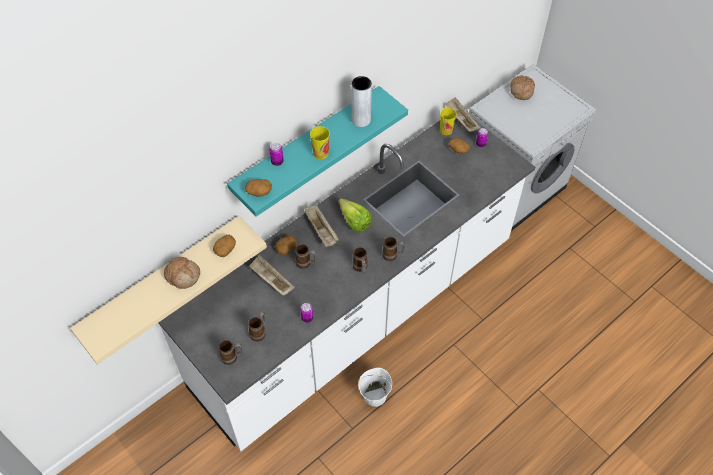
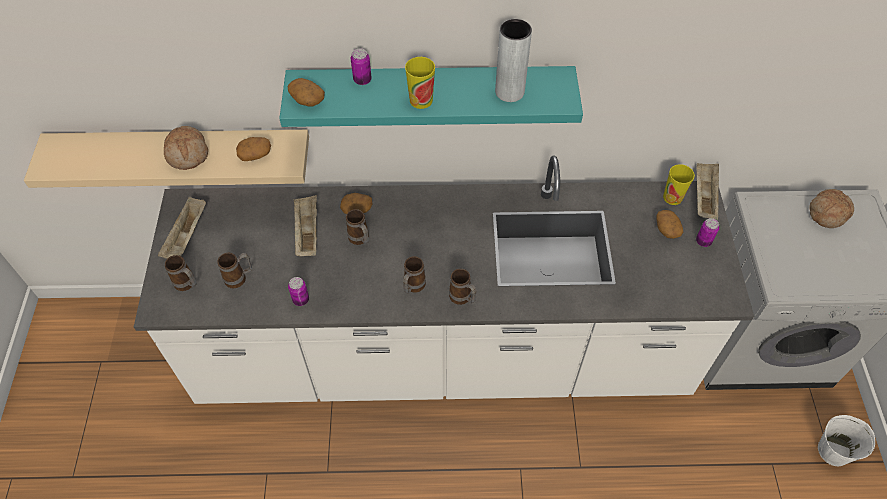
camera: 40 degrees right, 0 degrees up
beige tray [305,205,339,247] -> beige tray moved to [158,197,206,259]
lettuce [339,198,372,232] -> none
white bucket [358,368,392,407] -> white bucket moved to [818,415,875,466]

